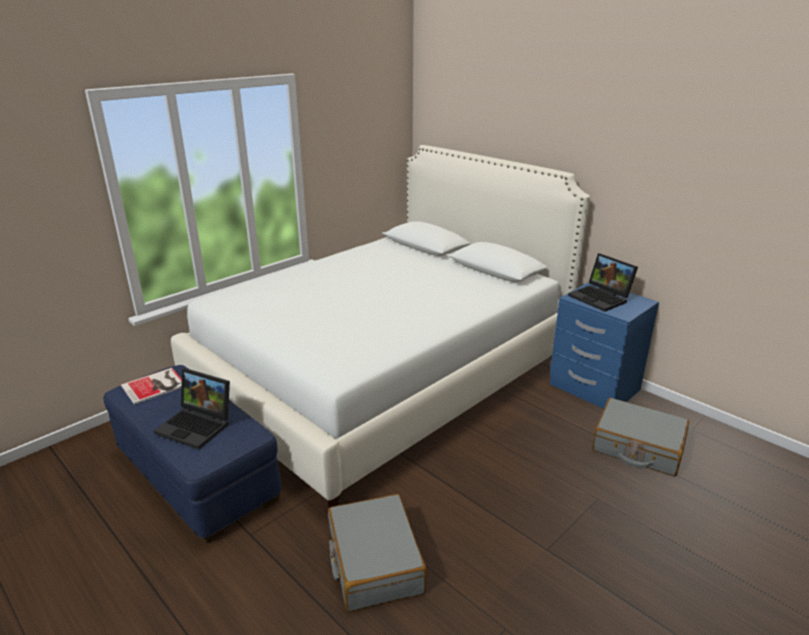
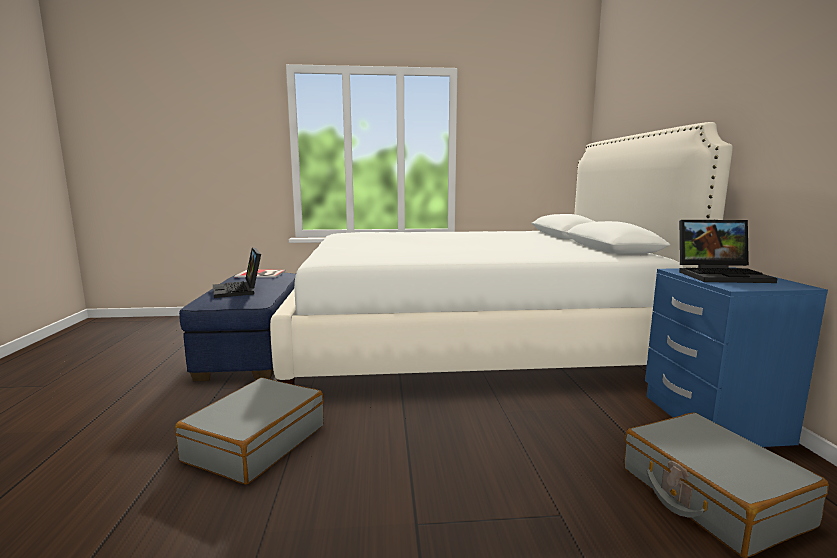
camera: 40 degrees right, 15 degrees down
laptop [568,253,638,312] -> laptop turned 90 degrees counterclockwise [679,219,778,283]

